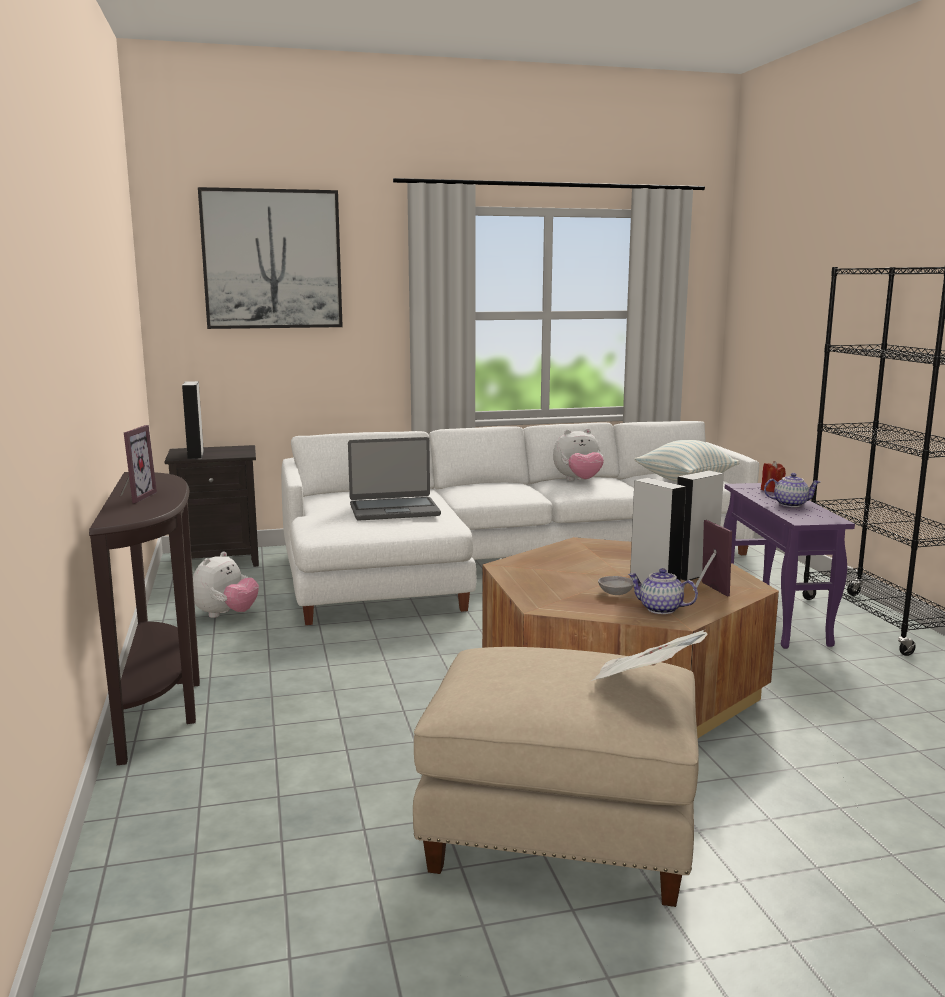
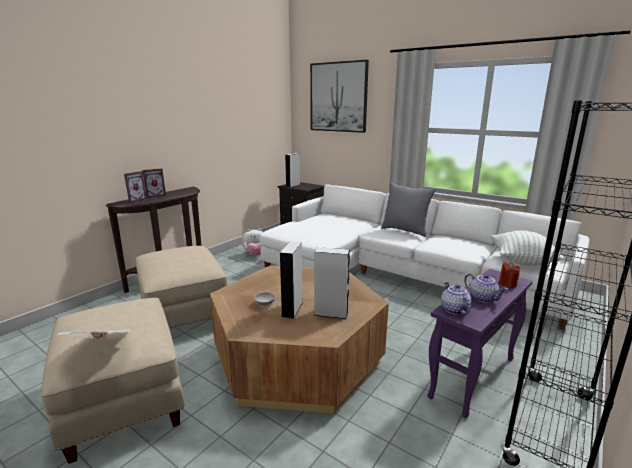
camera: 50 degrees right, 5 degrees up
laptop [348,437,441,521] -> none
plush toy [553,429,604,481] -> none
teapot [628,568,698,614] -> teapot moved to [441,281,471,315]
picture frame [693,520,732,596] -> picture frame moved to [124,171,147,203]
none -> beige ottoman [135,246,227,329]
none -> grey pillow [381,183,436,237]

